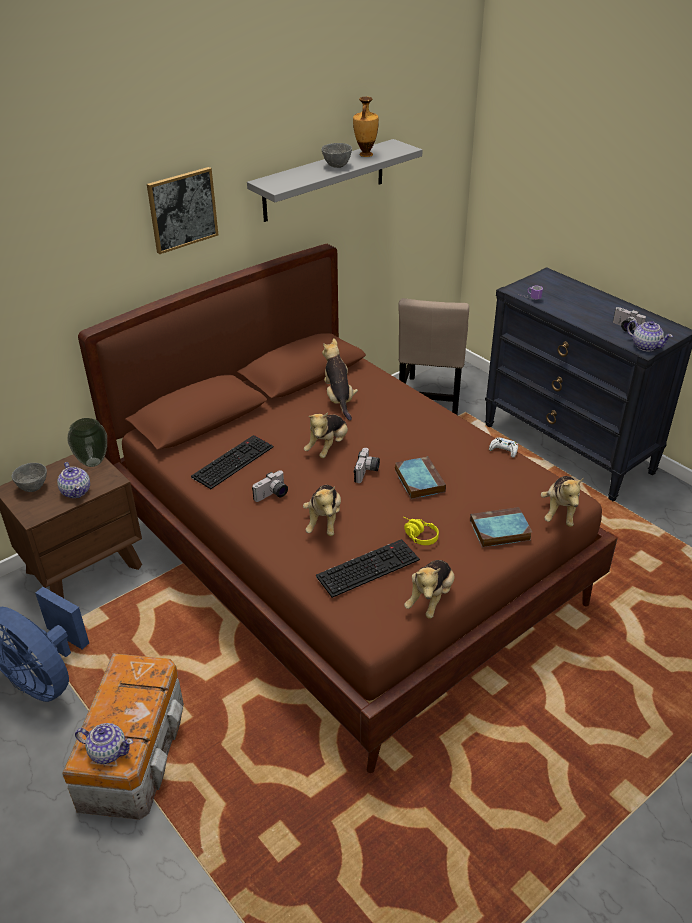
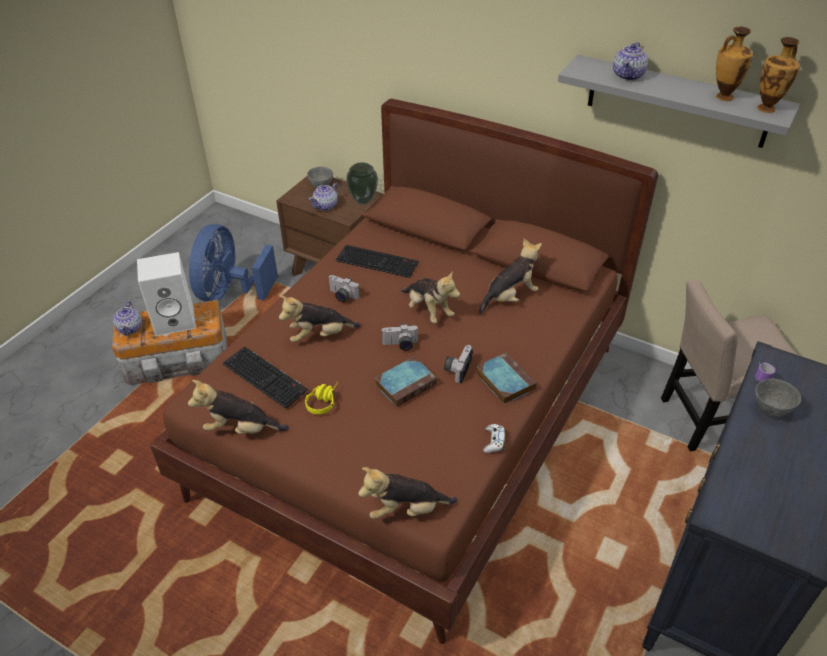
camera: 70 degrees right, 5 degrees up
picture [147,167,218,254] -> none
plush toy [304,412,348,458] -> plush toy turned 135 degrees counterclockwise [401,271,460,323]
grey bowl [322,143,352,168] -> grey bowl moved to [755,378,801,417]
book [470,507,532,547] -> book moved to [476,352,536,405]
camera [613,307,646,332] -> camera moved to [444,345,473,383]
teapot [627,320,673,351] -> teapot moved to [613,42,648,81]
none -> white speaker [137,252,196,336]
none -> vase [758,37,800,113]

